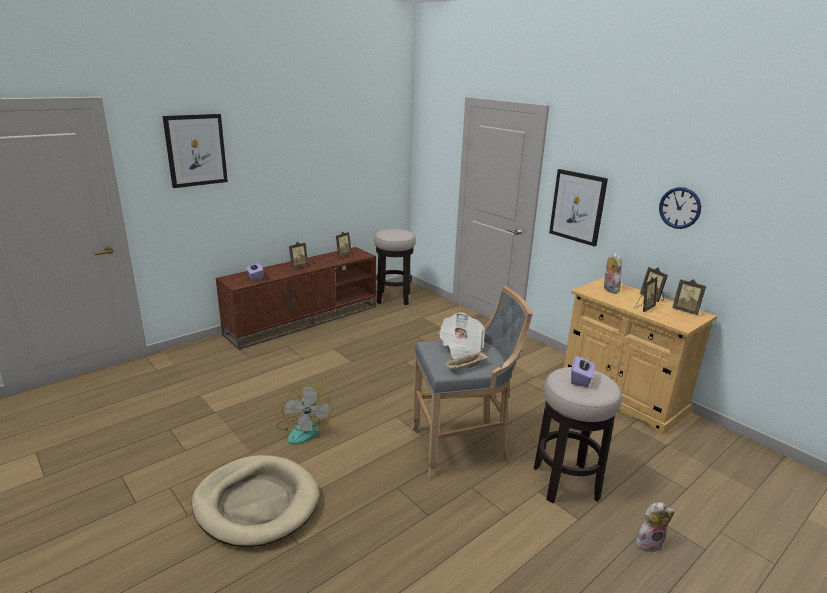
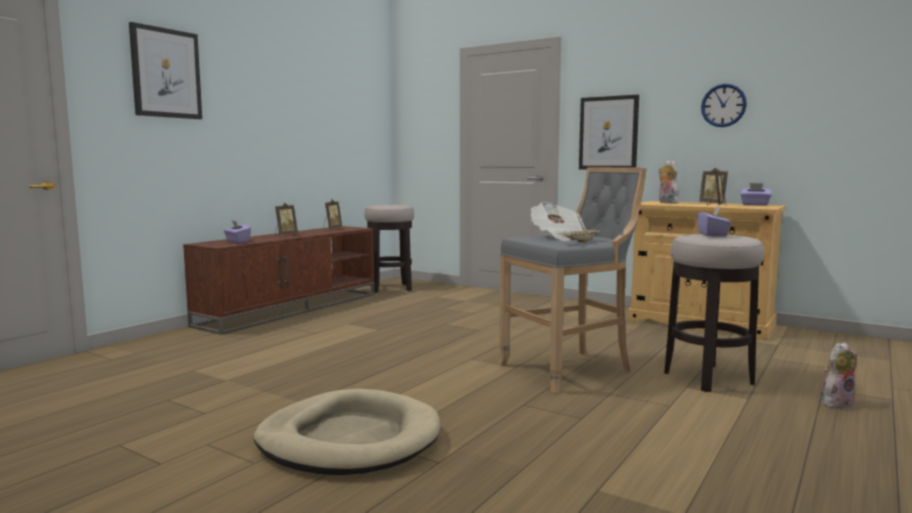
camera: 15 degrees left, 15 degrees down
fan [277,385,332,445] -> none
picture frame [672,279,706,315] -> purple tissue box [740,183,772,206]

